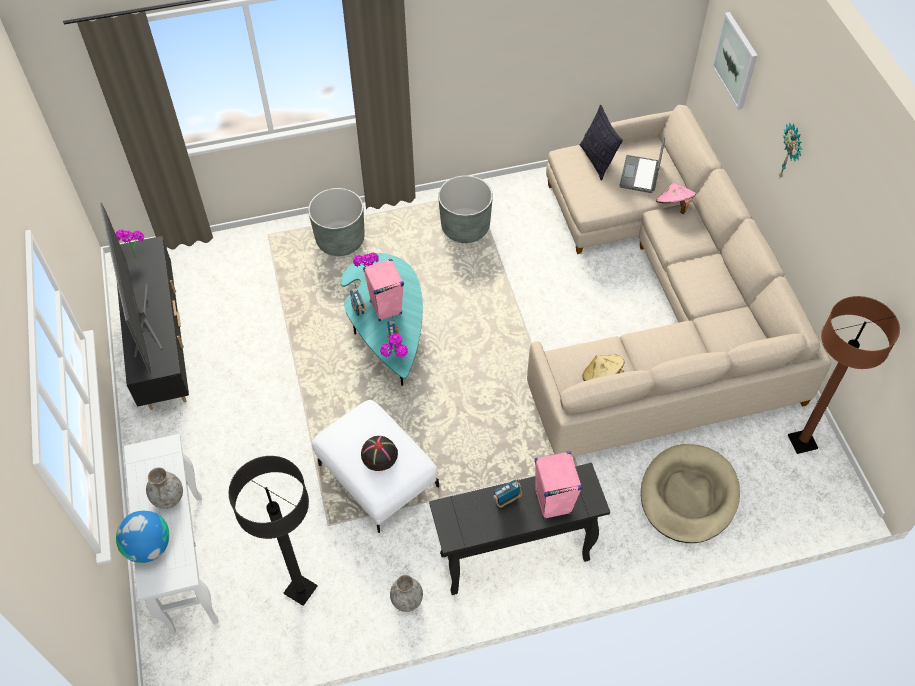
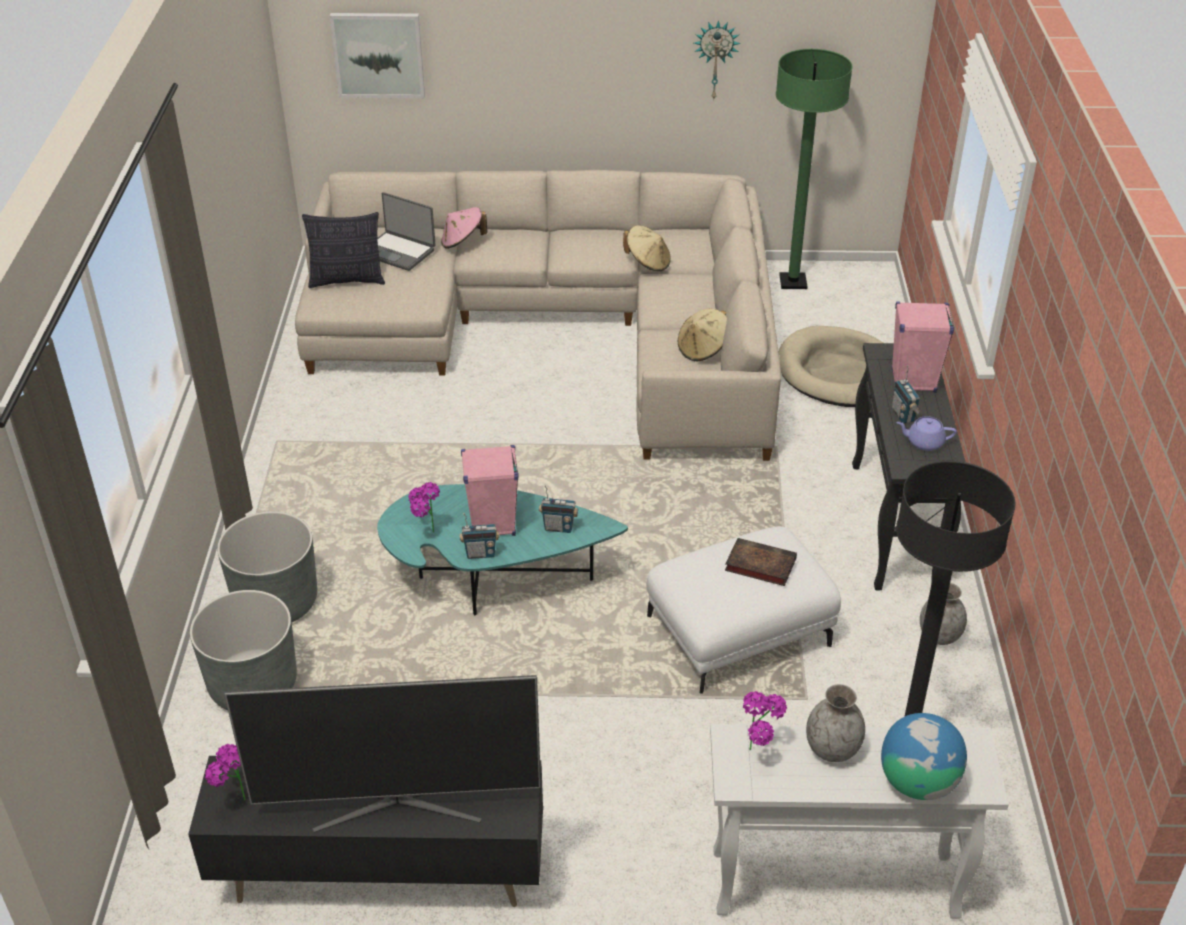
camera: 75 degrees left, 15 degrees down
black hat [361,436,398,471] -> book [725,538,797,586]
potted plant [380,333,408,361] -> potted plant moved to [743,691,787,750]
grey planter [438,175,493,243] -> grey planter moved to [190,590,297,710]
wall clock [779,122,802,179] -> wall clock moved to [694,20,741,101]
brown floor lamp [788,296,900,454] -> green floor lamp [776,49,852,289]
none -> beige hat [623,225,671,271]
none -> purple teapot [896,416,957,451]

